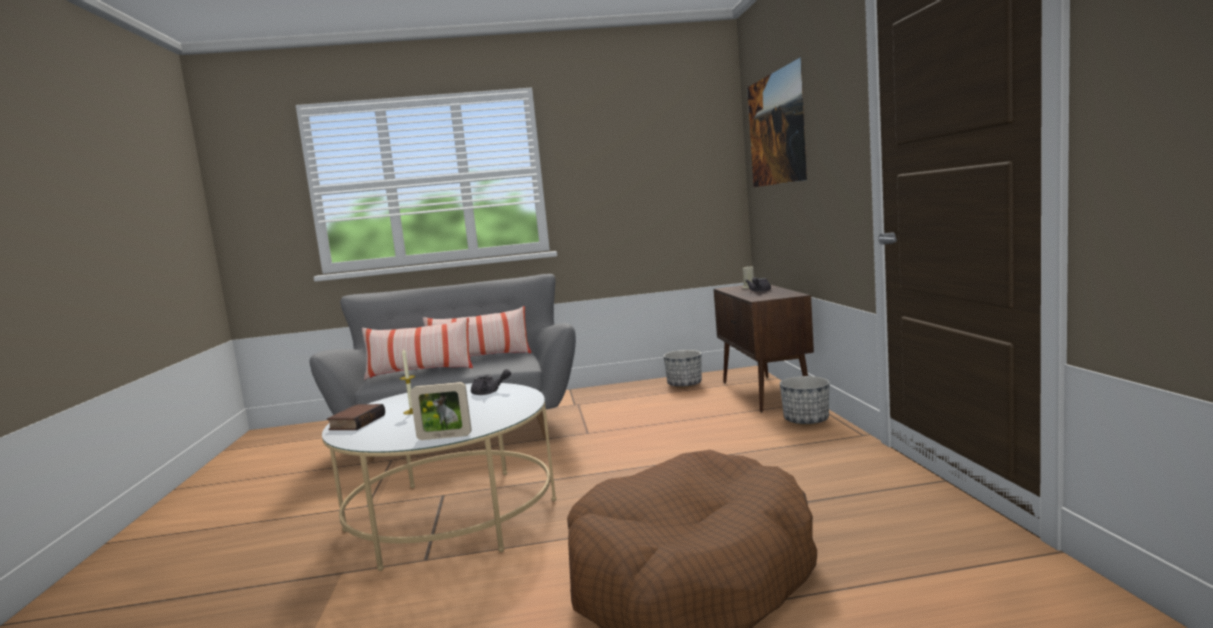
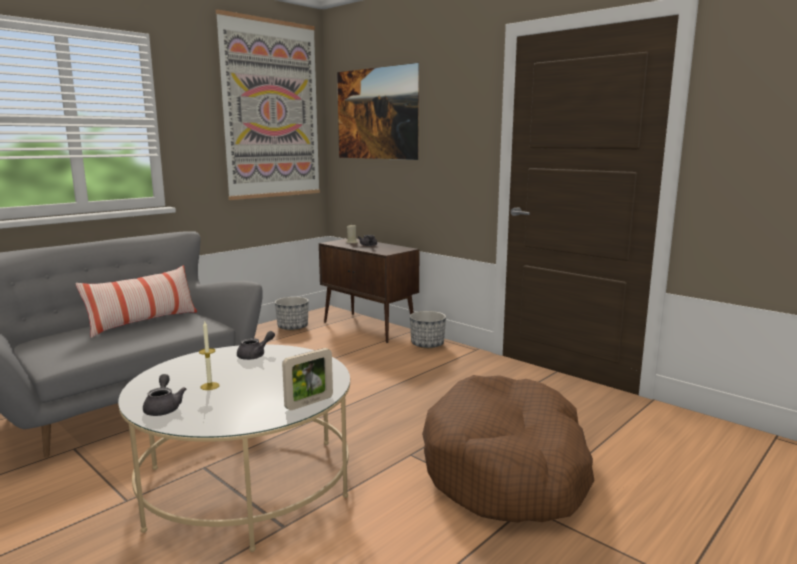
camera: 40 degrees left, 5 degrees up
book [327,404,385,430] -> grey teapot [143,374,186,416]
pillow [362,318,473,380] -> none
none -> picture [216,9,320,200]

